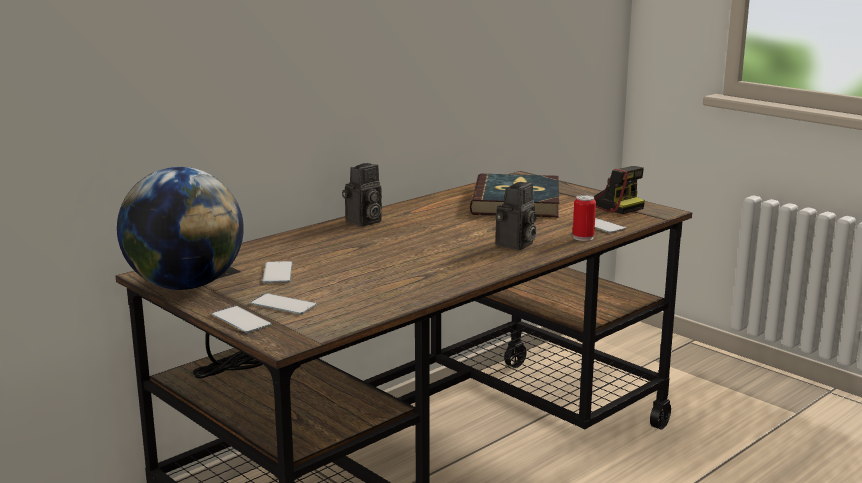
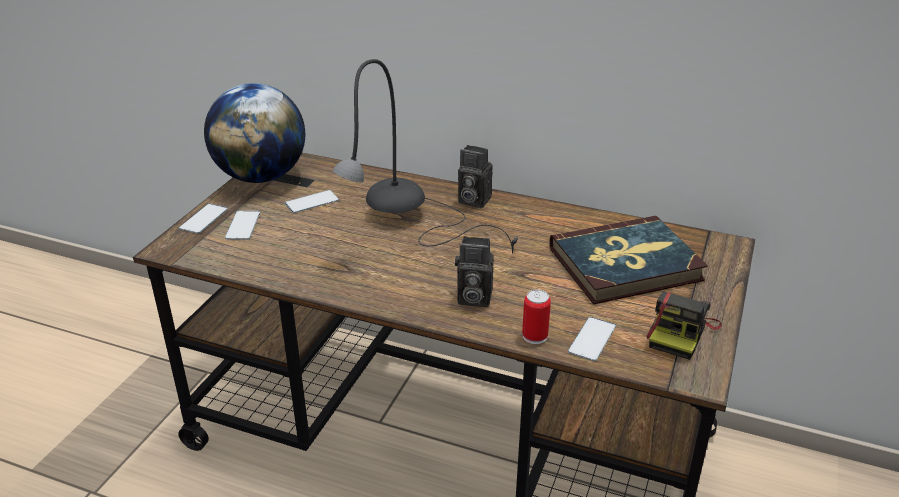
camera: 65 degrees right, 15 degrees up
none -> grey table lamp [332,59,518,254]

